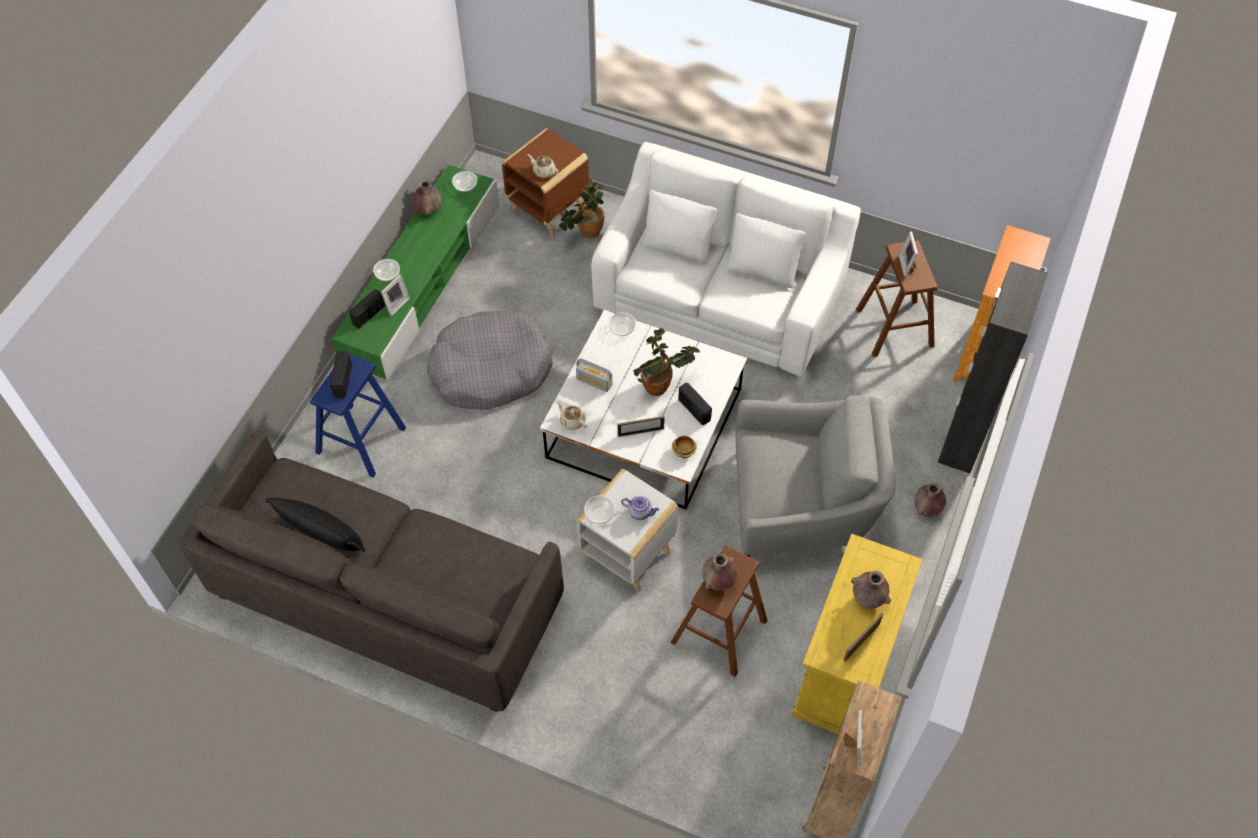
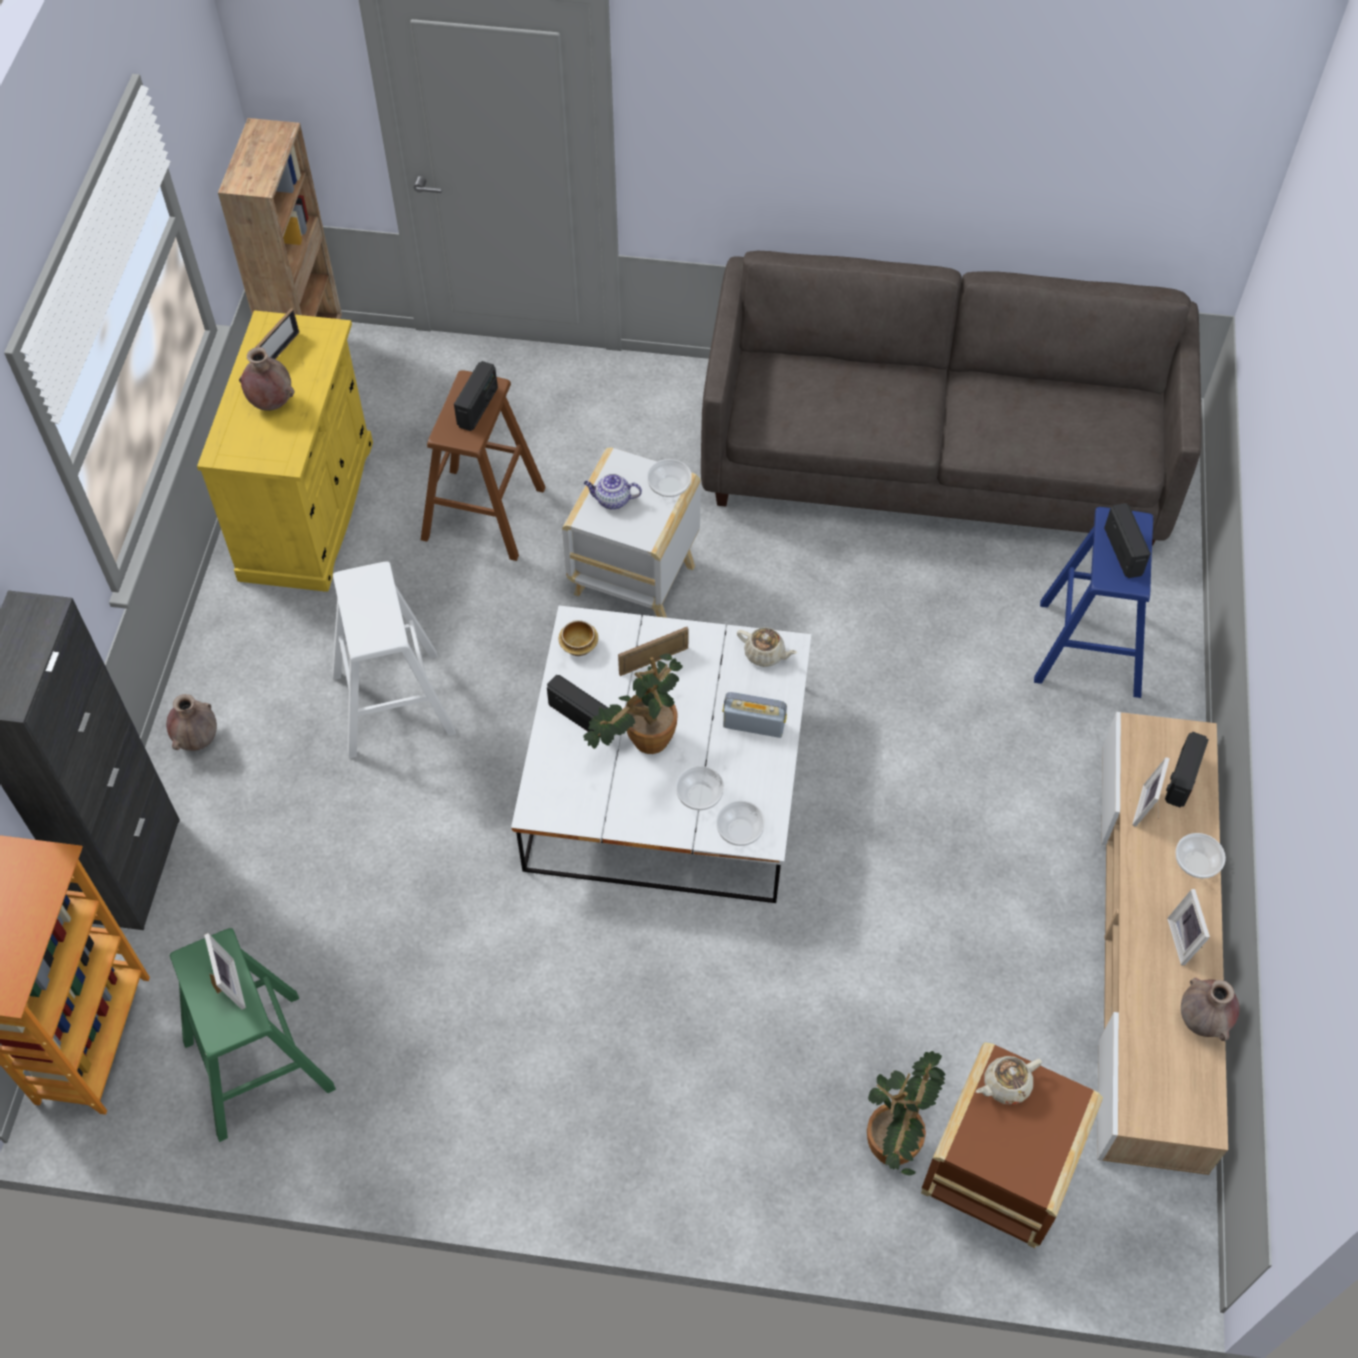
camera: 165 degrees right, 0 degrees up
black pillow [265,498,365,552] -> none
green tv stand [331,165,499,380] -> beige tv stand [1097,712,1228,1175]
grey dog bed [427,311,553,409] -> none
bowl [452,171,477,192] -> bowl moved to [676,766,724,810]
beige teapot [527,154,558,178] -> beige teapot turned 135 degrees clockwise [976,1056,1042,1105]
white sofa [591,142,861,377] -> none
brown vase [702,554,737,591] -> radio [454,361,498,431]
grey armchair [735,395,896,557] -> white stool [332,562,456,758]
picture frame [843,710,863,766] -> picture frame moved to [1167,889,1210,966]
brown stool [856,240,937,357] -> green stool [170,928,336,1142]

